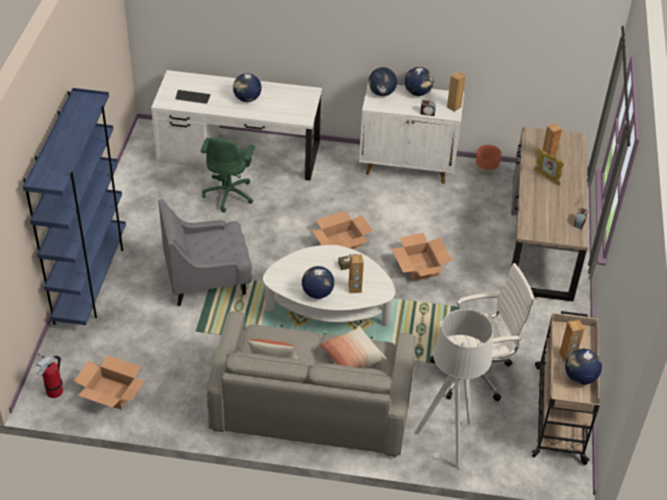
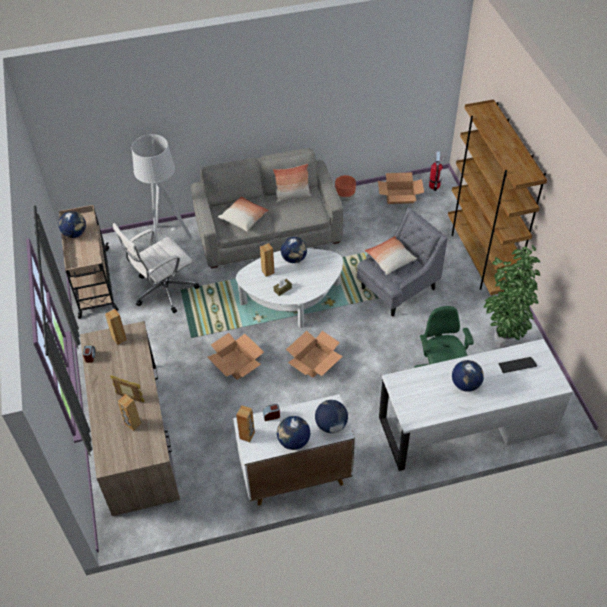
camera: 160 degrees right, 5 degrees up
blue bookcase [23,88,126,325] -> brown bookcase [448,99,547,295]
brown planter [475,145,502,175] -> brown planter moved to [335,175,356,201]
brown speaker [560,320,584,362] -> brown speaker moved to [105,309,127,345]
none -> pillow [364,236,417,275]
none -> potted plant [483,245,541,349]

